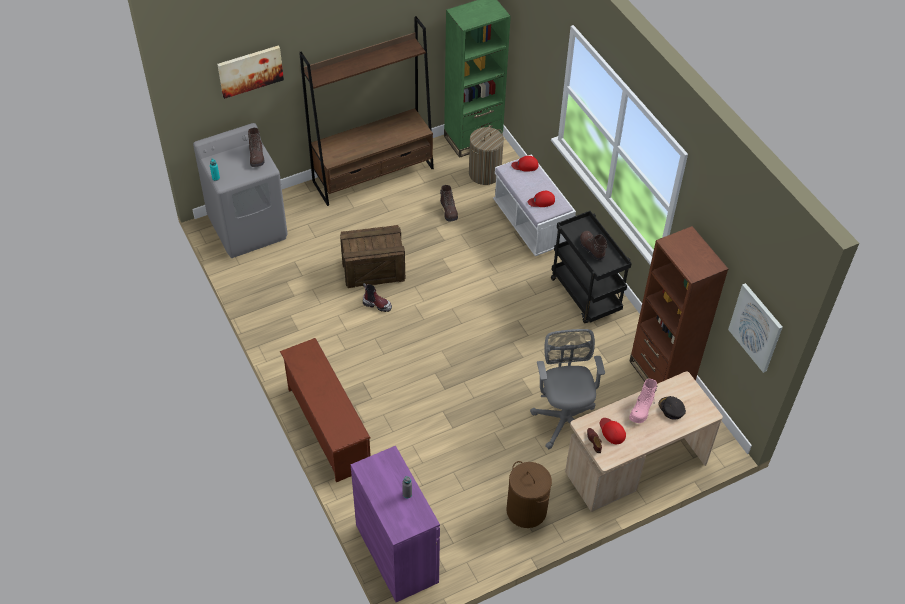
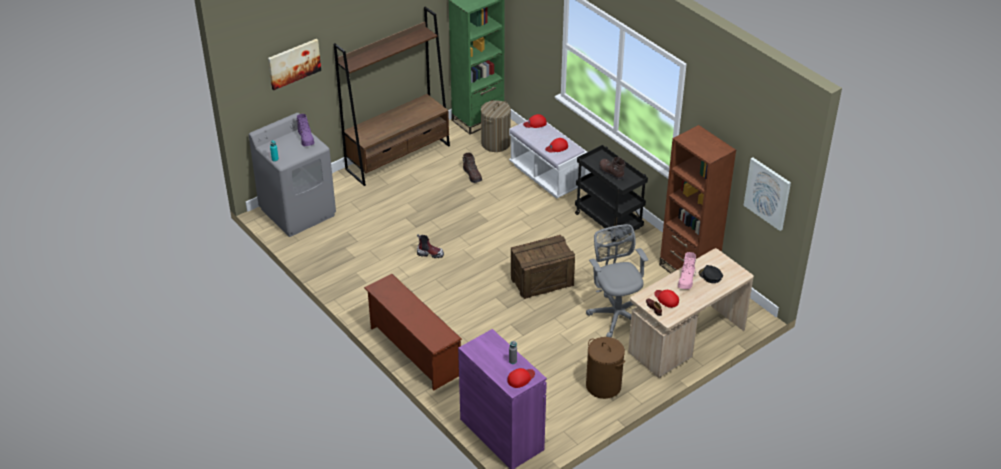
camera: 10 degrees left, 10 degrees down
brown boot [248,128,265,167] -> purple boot [296,114,314,146]
crate [340,225,405,288] -> crate moved to [511,235,575,299]
none -> red cap [507,368,535,388]

